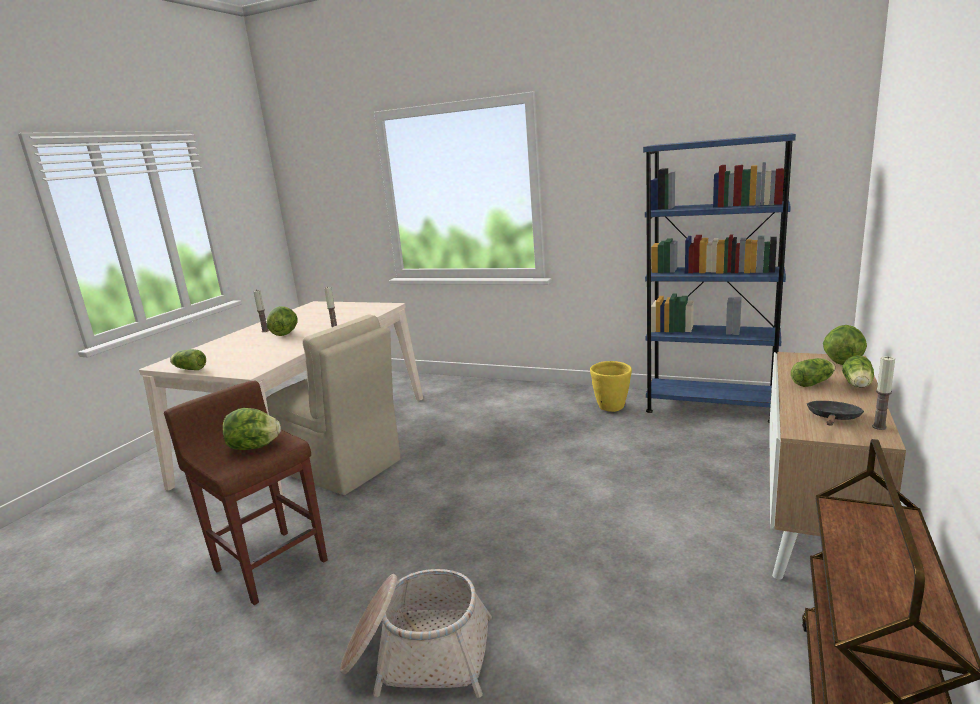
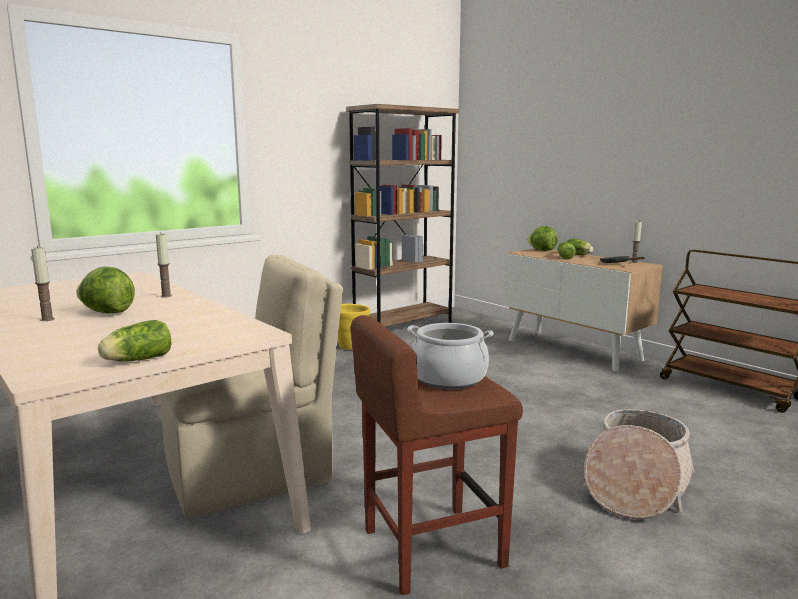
camera: 65 degrees left, 5 degrees down
lettuce [223,408,281,450] -> cooking pot [407,323,494,389]
blue bookcase [643,133,796,423] -> brown bookcase [346,104,459,327]

